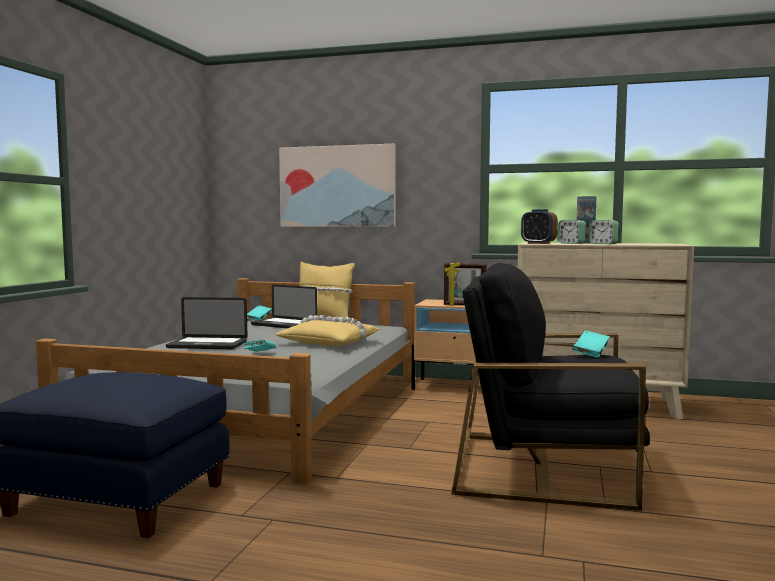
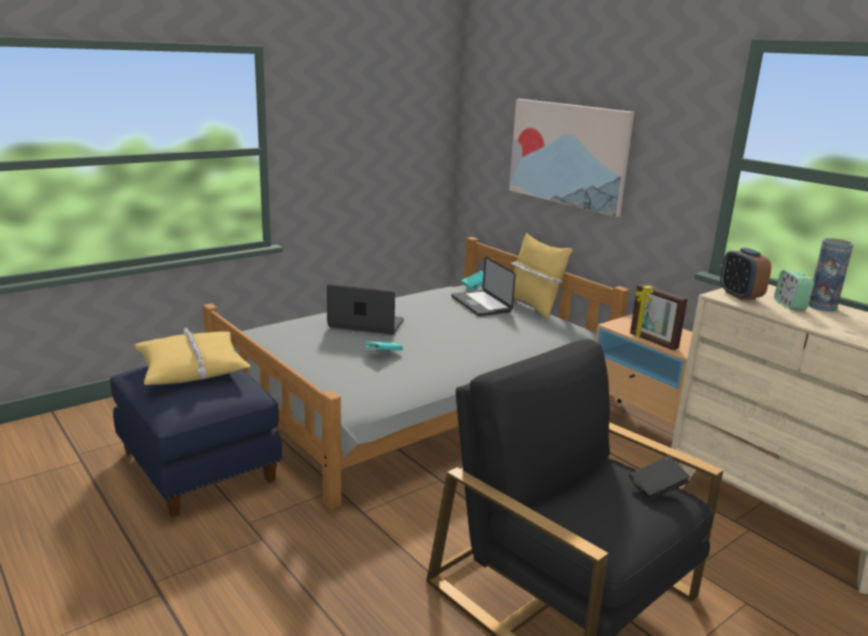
camera: 35 degrees right, 15 degrees up
laptop [166,297,247,349] -> laptop turned 150 degrees clockwise [327,285,404,334]
yellow pillow [275,315,380,346] -> yellow pillow moved to [134,328,251,385]
turquoise book [572,331,610,358] -> black book [629,456,690,500]
alarm clock [588,220,619,244] -> none

